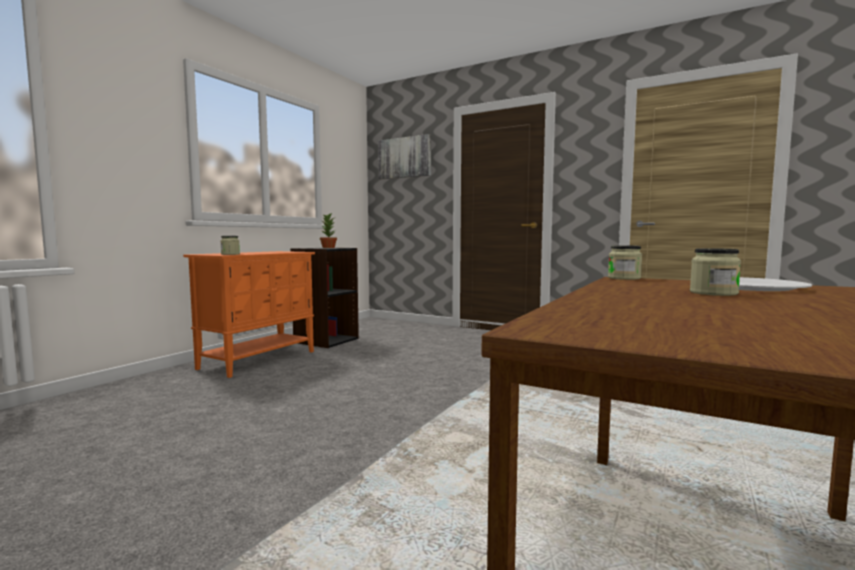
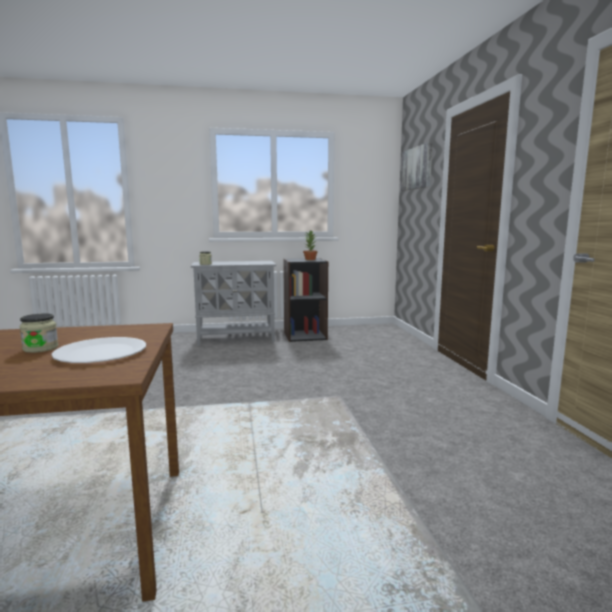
camera: 50 degrees right, 5 degrees up
orange cabinet [183,251,315,378] -> grey cabinet [191,261,276,346]
jar [608,245,642,280] -> none

